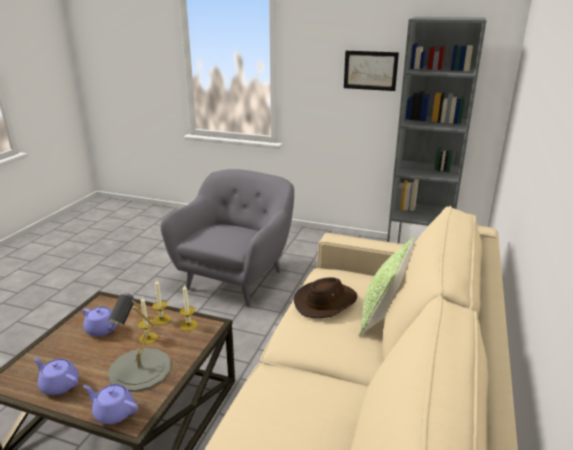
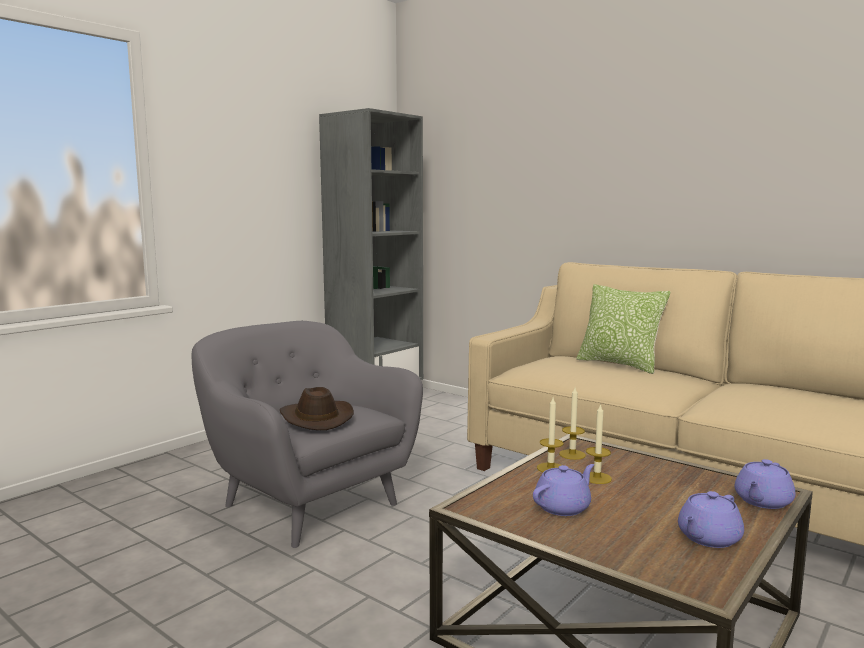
camera: 70 degrees left, 15 degrees down
grey table lamp [108,293,171,392] -> none
brown hat [294,277,357,318] -> brown hat moved to [280,387,354,430]
picture [344,51,399,91] -> none

